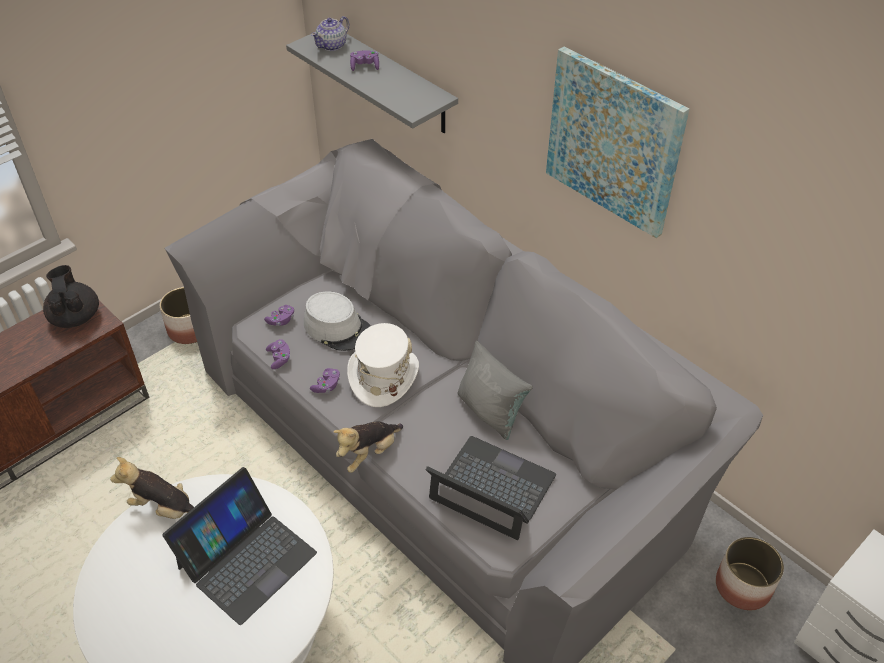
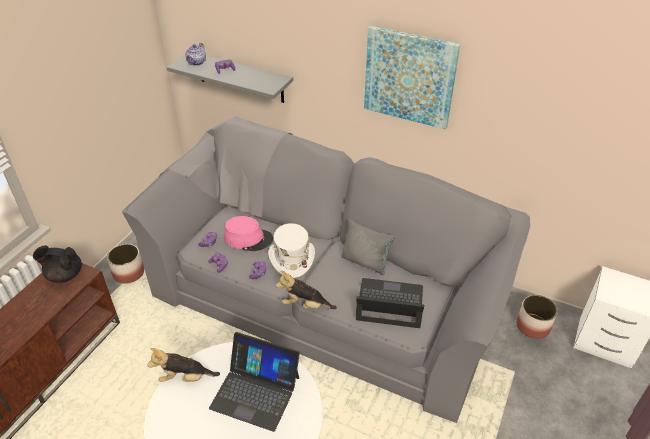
camera: 20 degrees left, 5 degrees down
black teapot [43,265,99,328] -> black teapot turned 45 degrees counterclockwise [33,245,82,283]
laptop [162,467,317,625] -> laptop turned 90 degrees clockwise [209,332,300,432]
grey hat [304,291,371,351] -> pink hat [224,216,273,251]
plush toy [333,421,403,473] -> plush toy turned 75 degrees clockwise [276,271,337,309]

